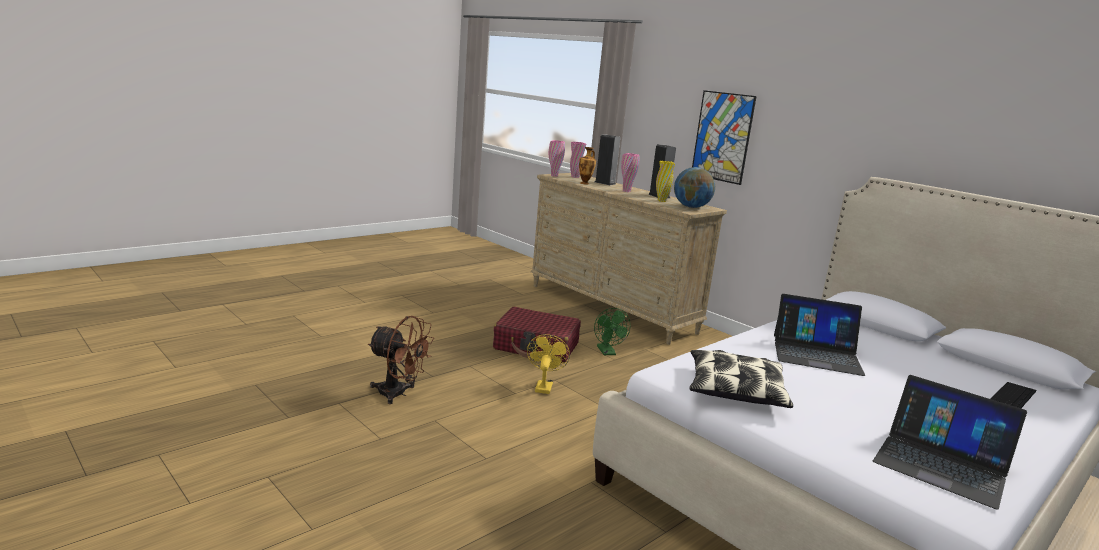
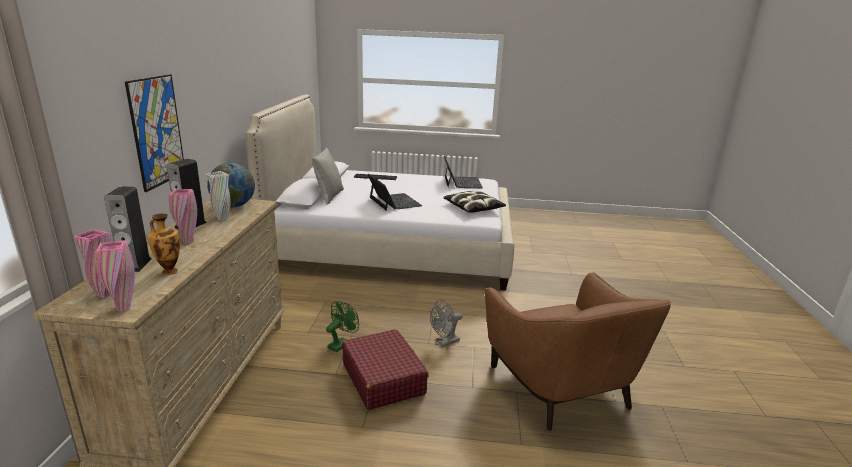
camera: 130 degrees left, 5 degrees up
brown fan [368,316,434,404] -> brown armchair [485,273,671,430]
yellow fan [527,334,570,394] -> grey fan [430,300,463,347]
yellow vase [656,161,675,202] -> white vase [206,171,230,221]
none -> grey pillow [311,148,344,205]

